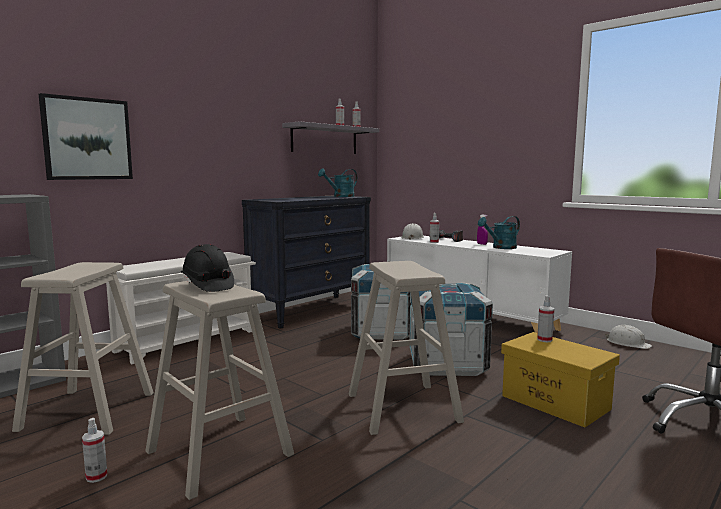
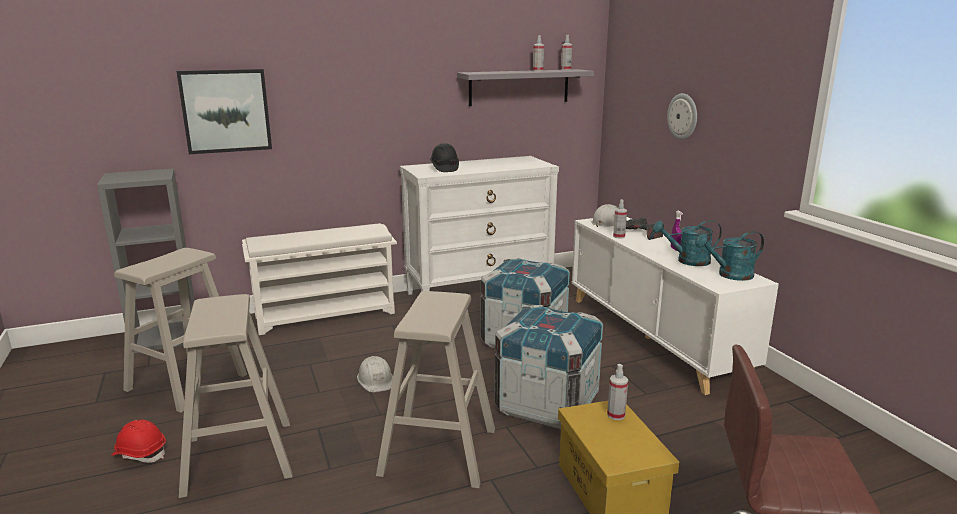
camera: 25 degrees right, 10 degrees up
spray bottle [82,418,108,483] -> red hard hat [111,419,166,463]
black hard hat [181,244,234,292] -> black hard hat moved to [430,143,459,172]
black dresser [242,195,371,329] -> white dresser [400,156,559,295]
turquoise watering can [318,168,357,197] -> turquoise watering can moved to [695,231,764,281]
white hard hat [605,325,652,349] -> white hard hat moved to [357,356,393,393]
none -> wall clock [667,93,697,140]

